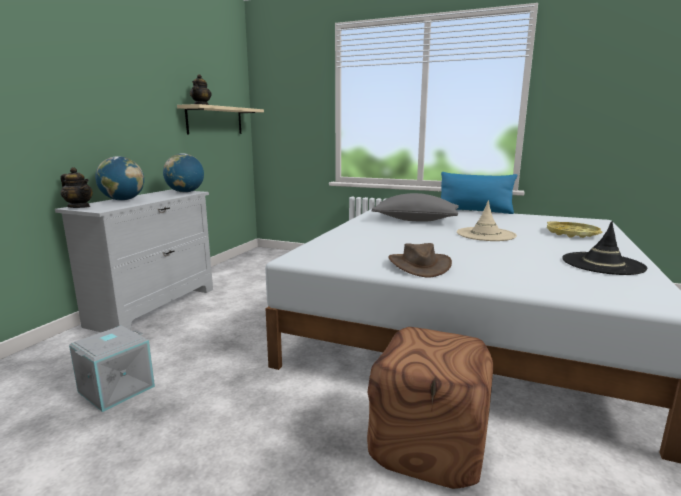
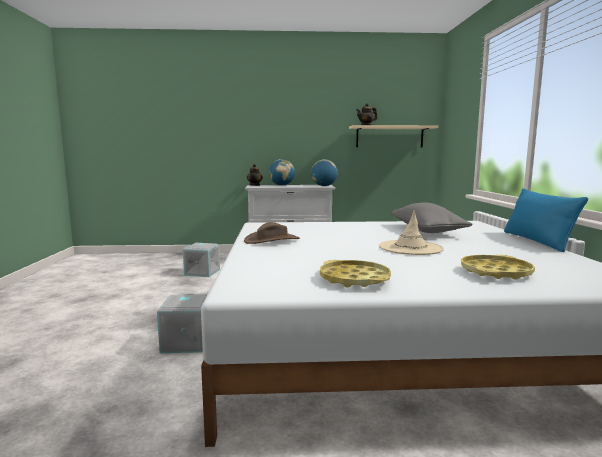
camera: 65 degrees right, 5 degrees down
brown ottoman [367,327,493,489] -> grey storage box [157,294,207,353]
black hat [562,221,648,275] -> yellow tray [320,260,391,288]

